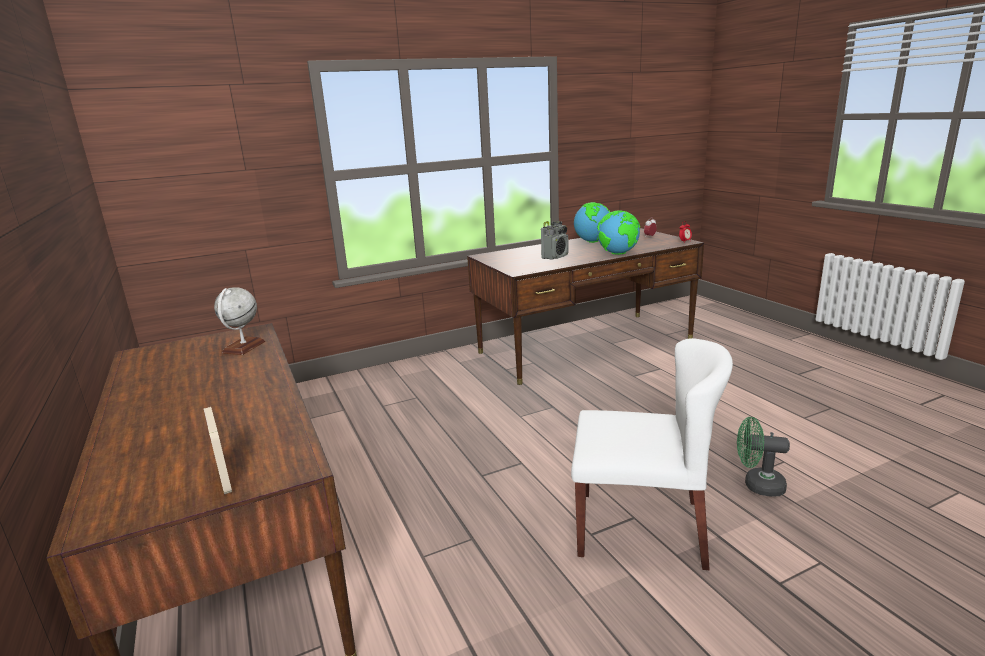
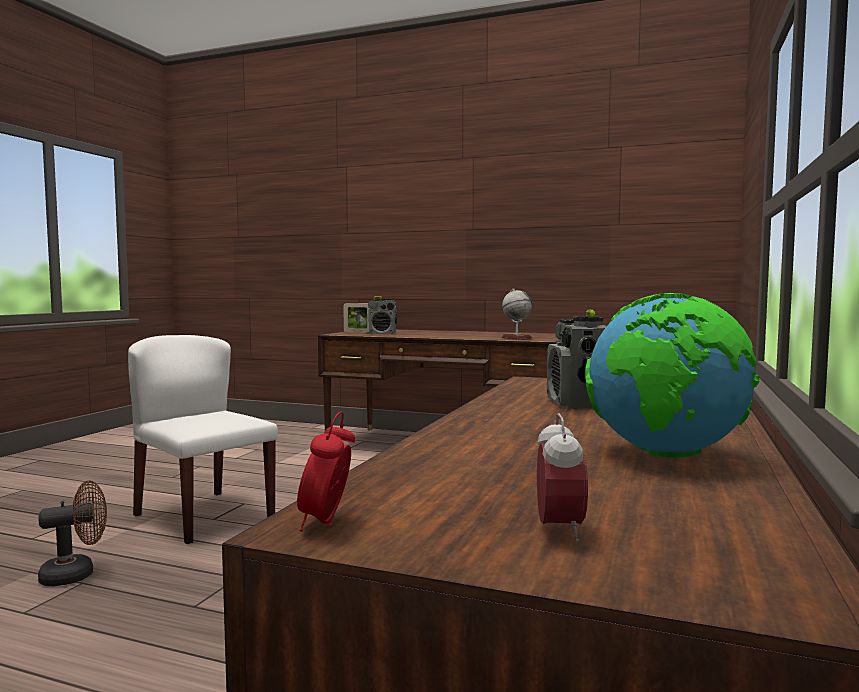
camera: 135 degrees right, 15 degrees down
white chair [571,338,733,570] -> white chair turned 75 degrees clockwise [128,335,278,544]
globe [598,210,640,255] -> none
green fan [737,417,790,497] -> brown fan [38,481,107,586]
none -> radio [368,296,397,334]

